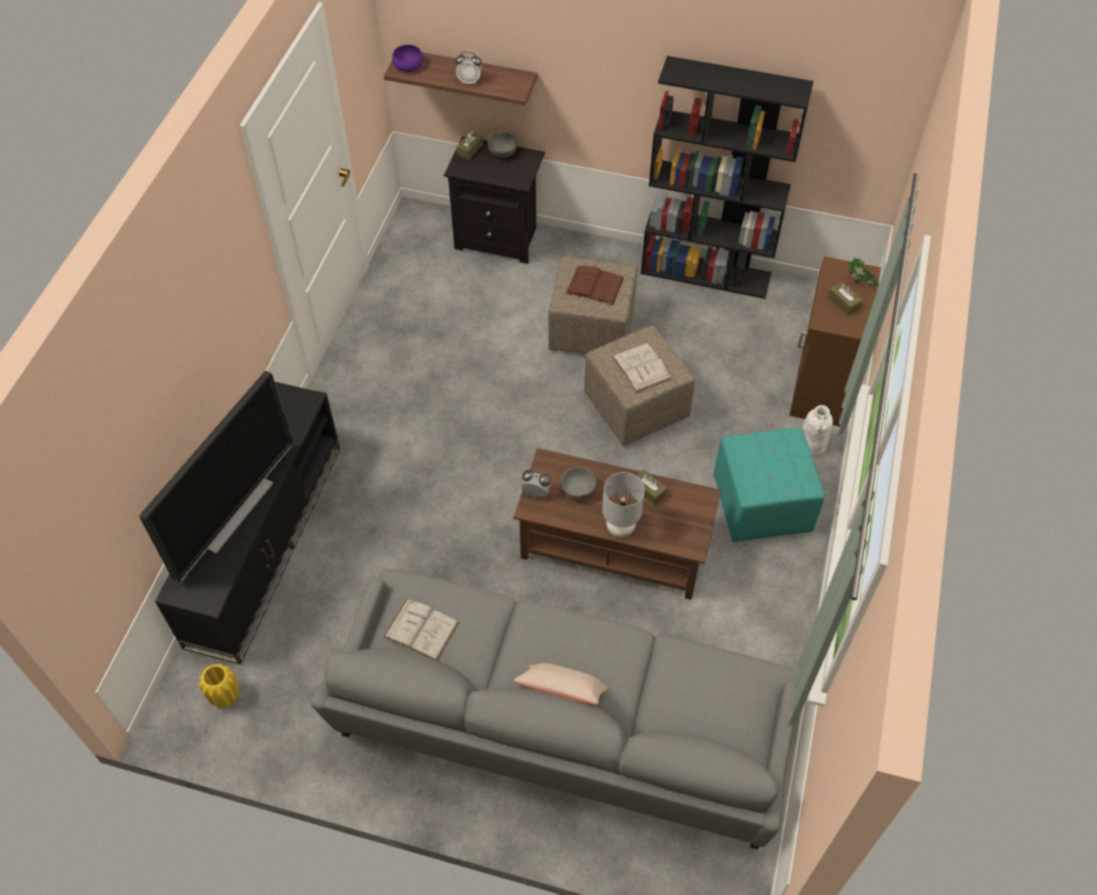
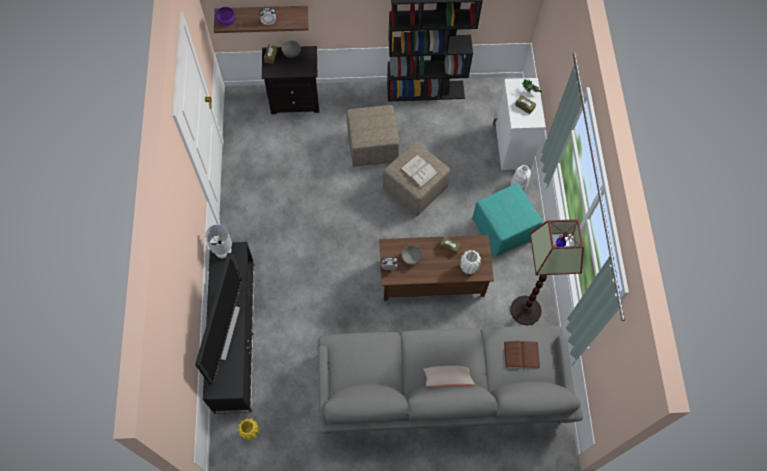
camera: 20 degrees left, 10 degrees up
white book [384,599,460,661] -> none
brown book [566,265,624,305] -> brown book moved to [504,341,540,368]
grey table lamp [602,472,645,538] -> grey table lamp moved to [205,224,232,258]
brown cabinet [789,256,881,427] -> white cabinet [493,78,546,170]
none -> white vase [460,250,481,274]
none -> floor lamp [510,219,584,325]

